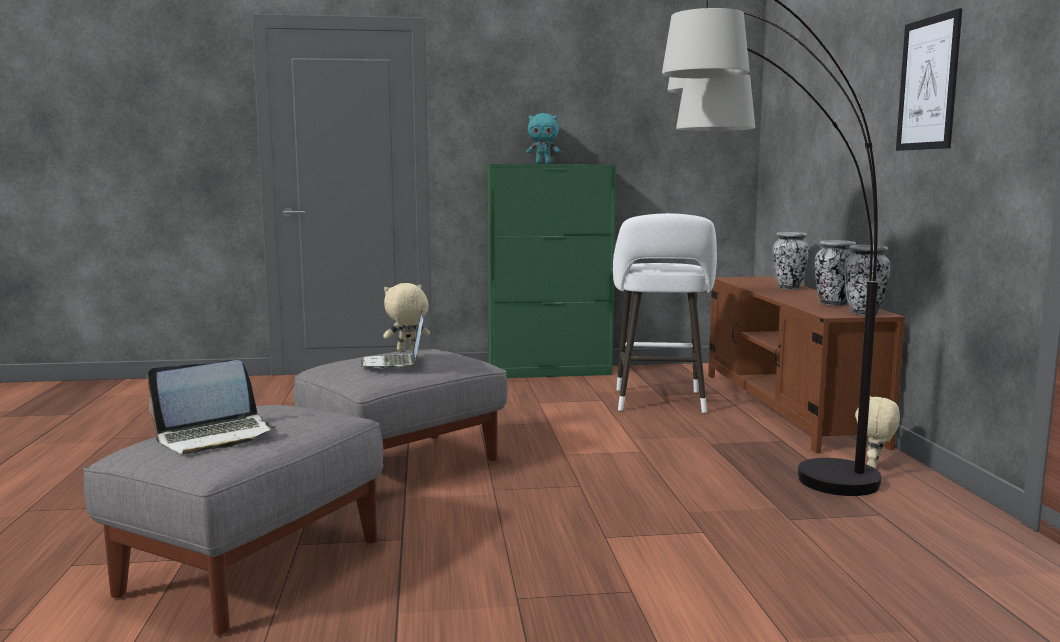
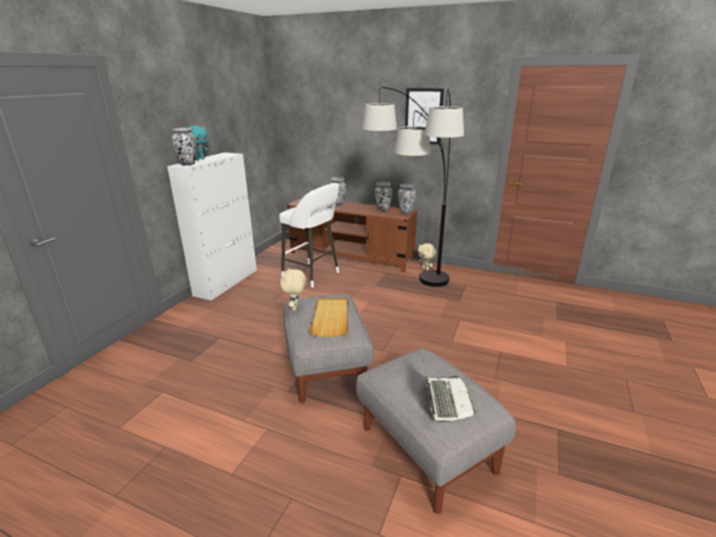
camera: 60 degrees left, 15 degrees up
laptop [361,310,423,368] -> beige tray [309,298,349,337]
green cabinet [487,164,616,378] -> white cabinet [167,152,257,301]
none -> vase [171,128,196,165]

